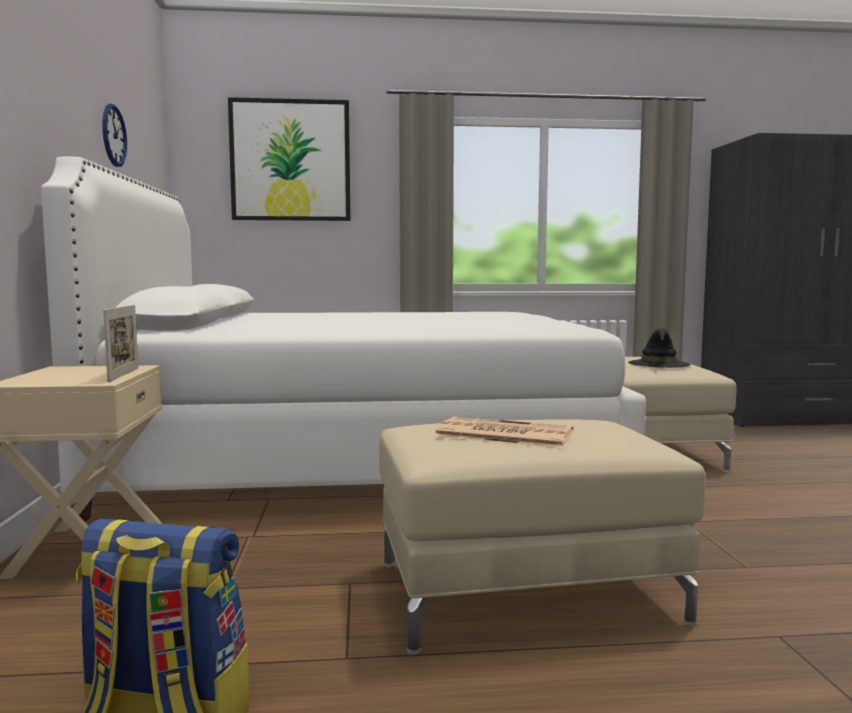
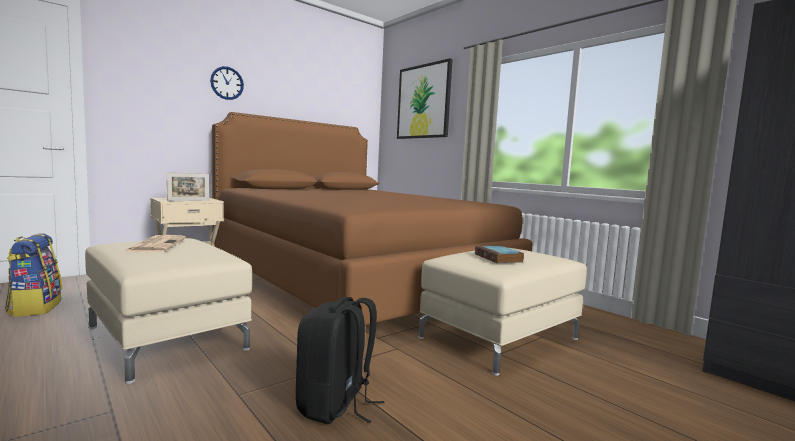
camera: 55 degrees right, 0 degrees up
white bed [41,156,646,521] -> brown bed [212,112,533,326]
wall clock [102,104,127,167] -> wall clock moved to [210,66,244,100]
black hat [628,328,691,368] -> book [475,246,524,263]
none -> black backpack [296,297,385,424]

